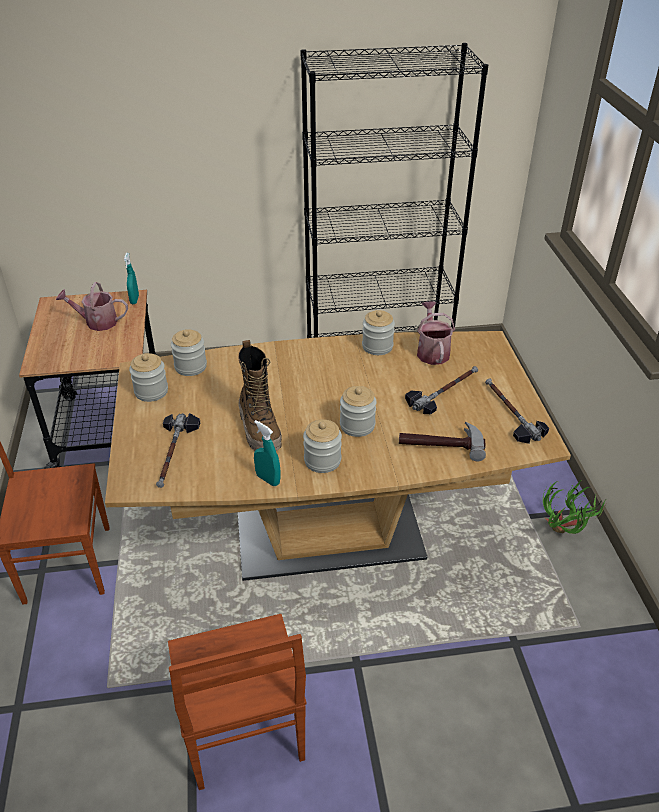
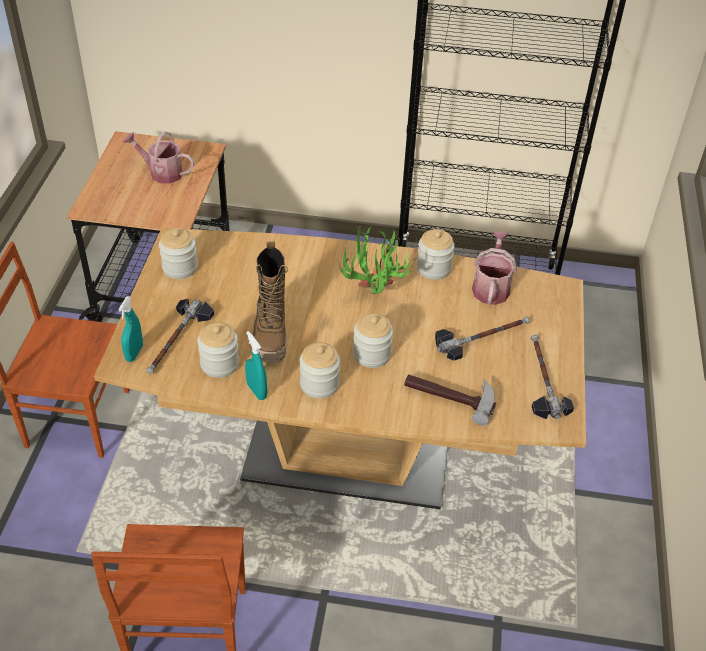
camera: 15 degrees right, 5 degrees up
turquoise spray bottle [124,253,139,304] -> turquoise spray bottle moved to [118,296,143,362]
jar [171,329,207,376] -> jar moved to [197,322,239,378]
potted plant [543,480,607,534] -> potted plant moved to [338,226,415,294]

